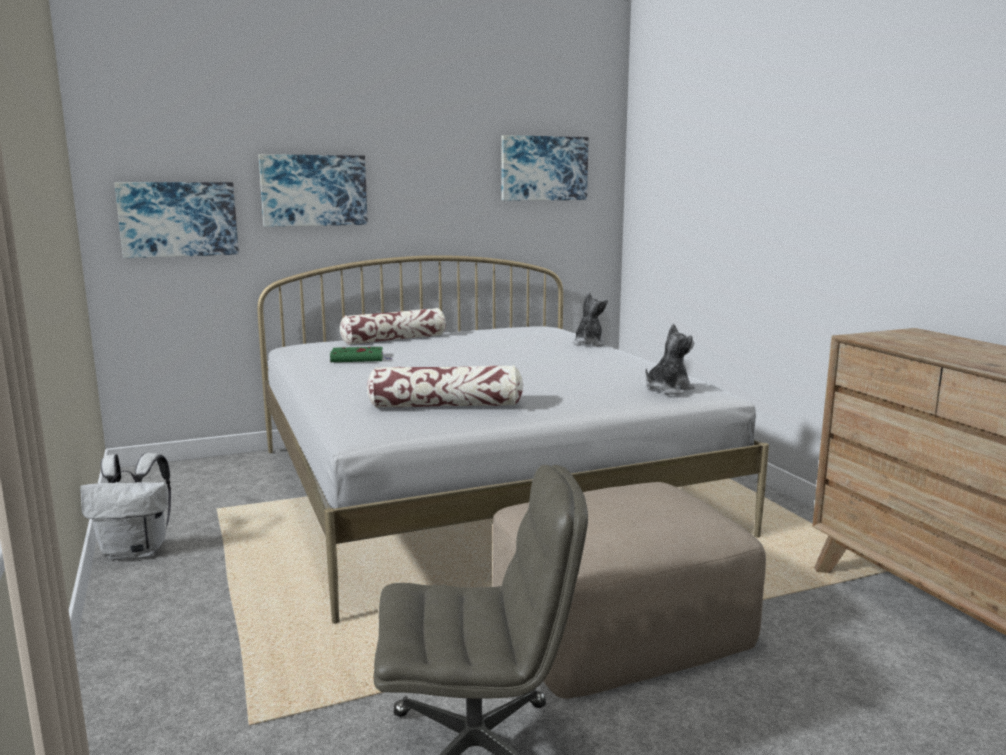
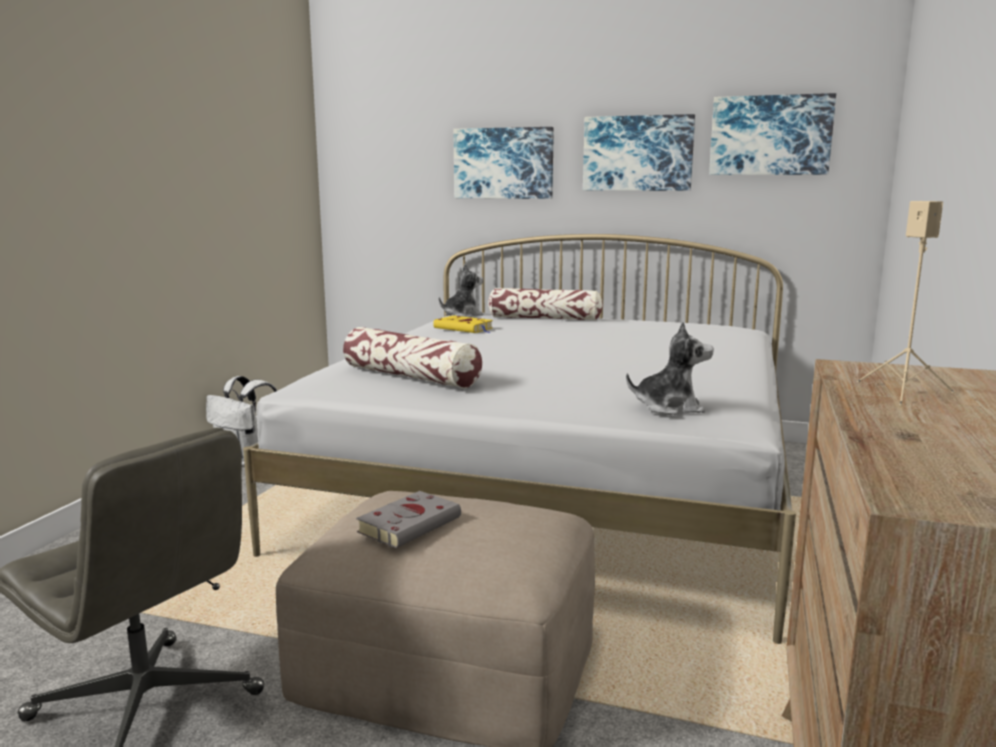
camera: 40 degrees right, 0 degrees up
picture [115,182,239,258] -> picture moved to [583,114,695,191]
green book [330,347,392,362] -> yellow book [433,315,493,333]
plush toy [573,292,608,347] -> plush toy moved to [439,264,483,317]
none -> grey book [356,491,461,548]
none -> beige speaker [857,201,955,405]

